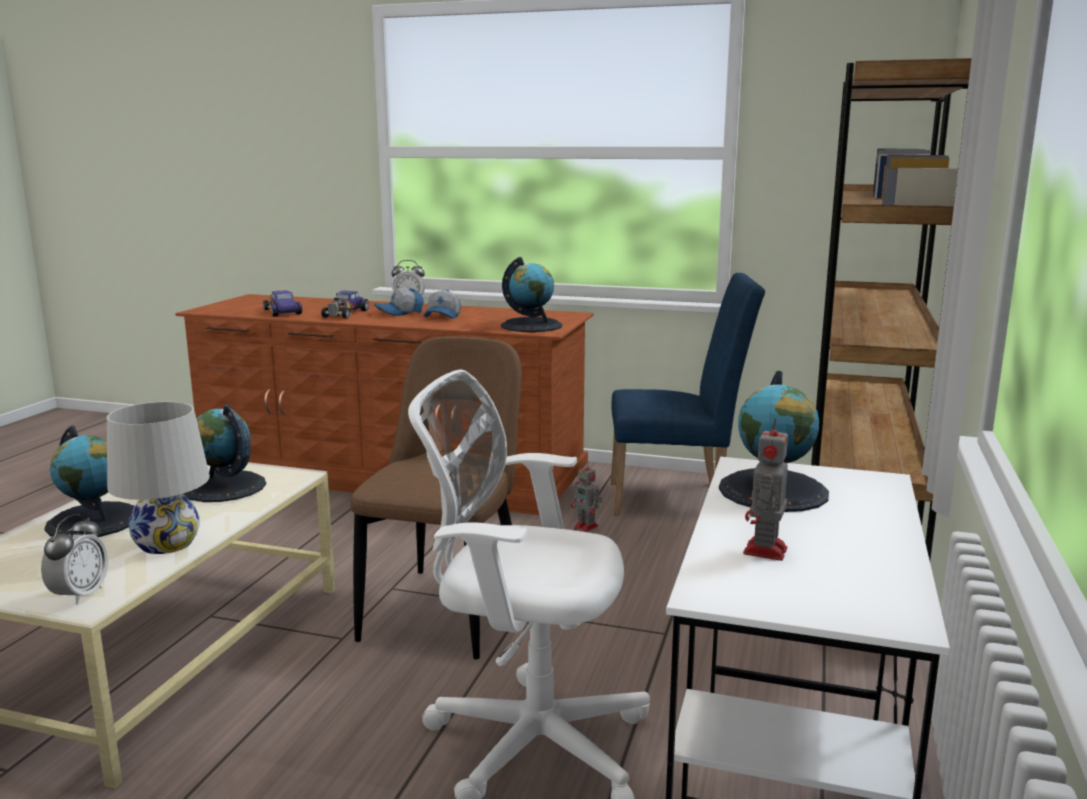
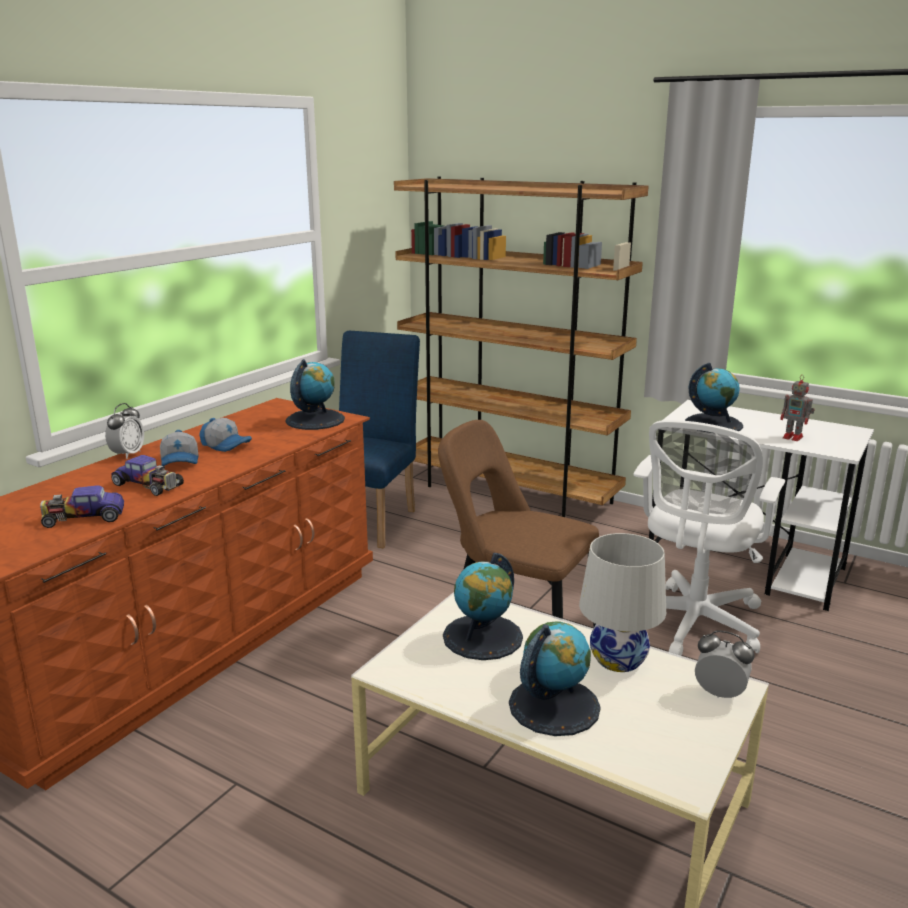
camera: 75 degrees left, 5 degrees up
toy robot [571,463,602,532] -> none

